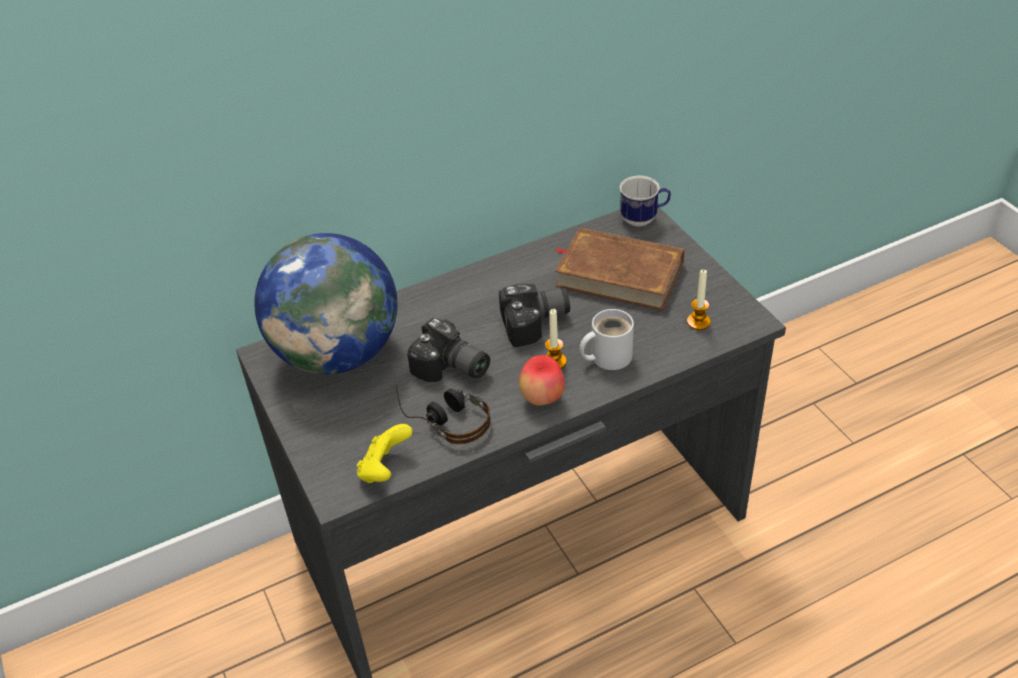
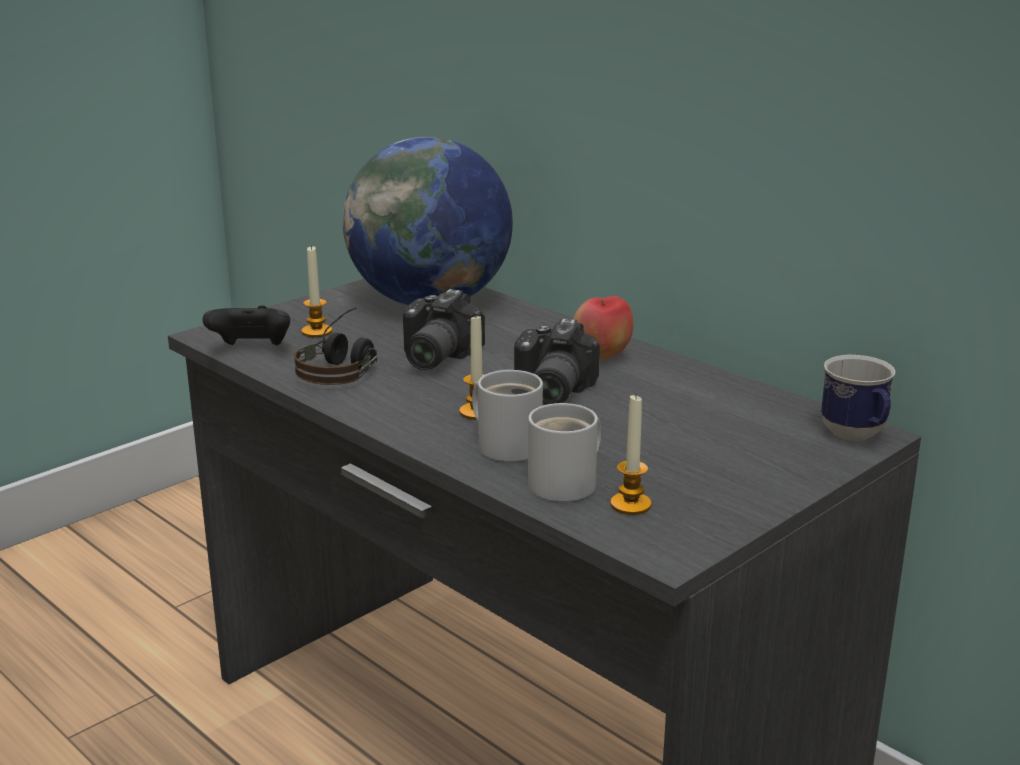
camera: 70 degrees right, 20 degrees down
yellow game controller [357,424,413,483] -> black game controller [202,305,290,345]
camera [499,284,570,347] -> camera turned 45 degrees clockwise [514,319,600,405]
apple [519,355,565,406] -> apple moved to [573,296,633,360]
brown book [554,228,684,311] -> none
none -> candle [301,245,332,337]
none -> white mug [528,403,601,502]

